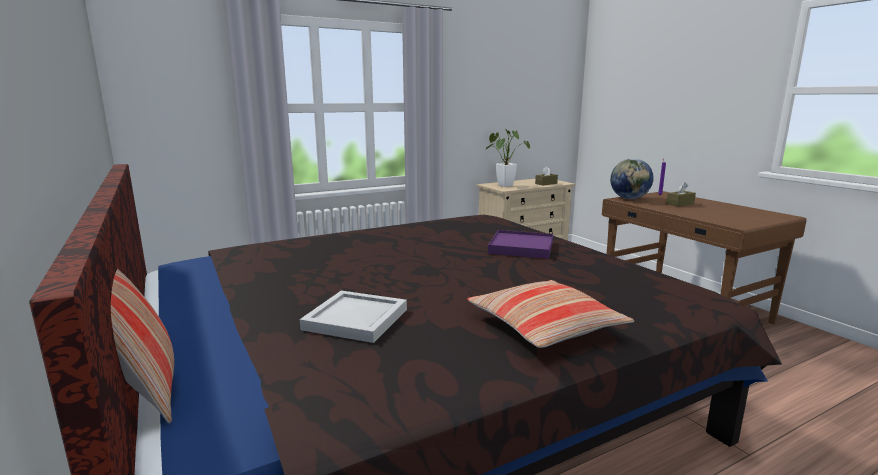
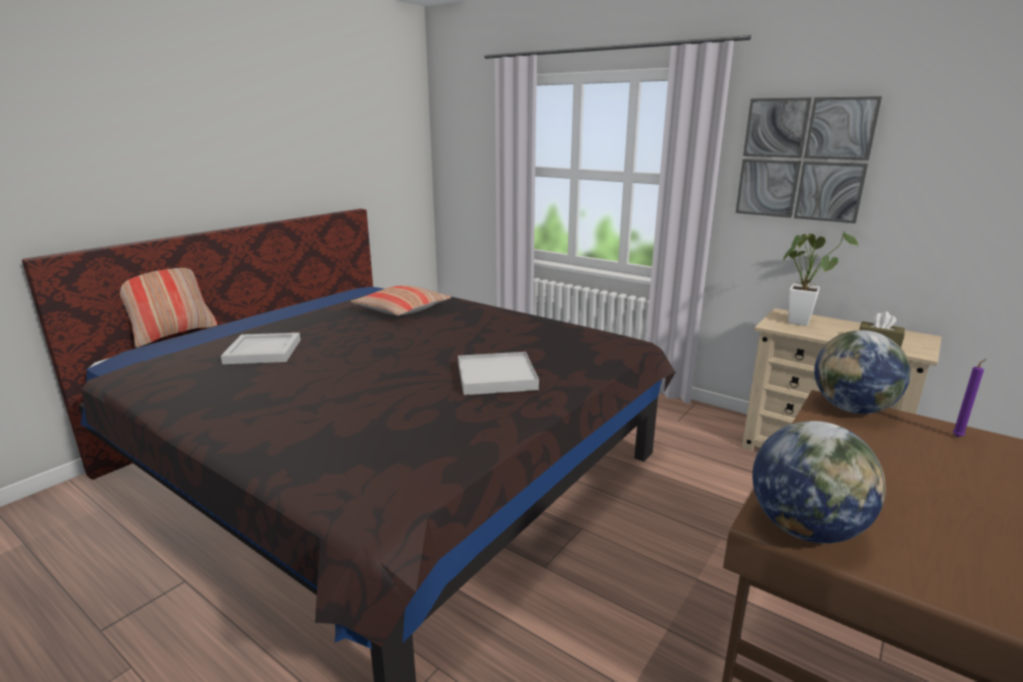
camera: 65 degrees right, 5 degrees up
pillow [467,280,634,348] -> pillow moved to [351,285,451,316]
purple tray [488,230,553,259] -> white tray [458,352,539,395]
brown tissue box [666,182,696,207] -> none
none -> picture [736,96,882,223]
none -> globe [752,421,886,544]

